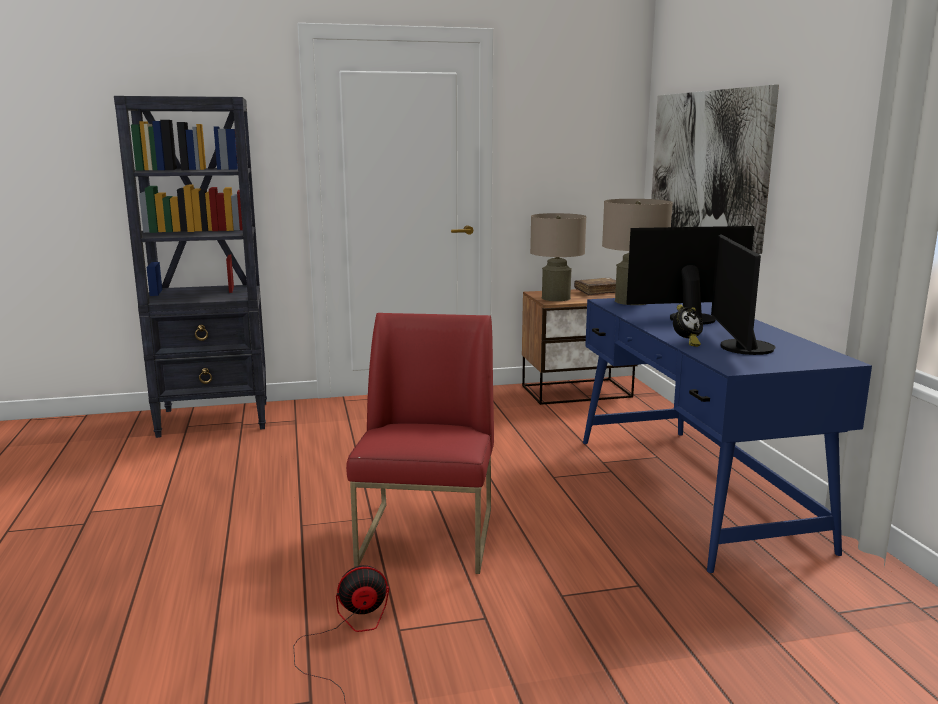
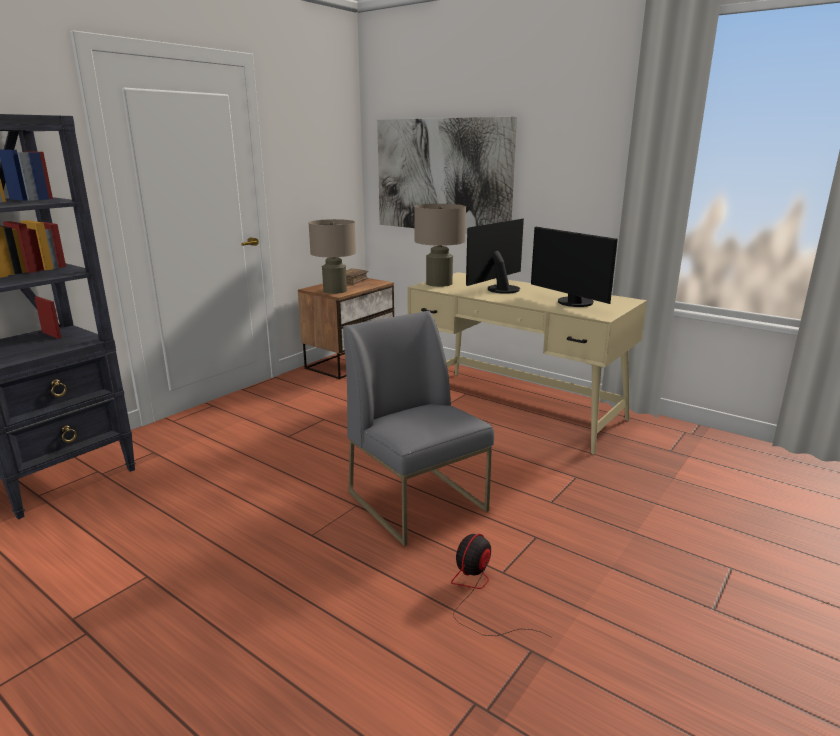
camera: 40 degrees left, 5 degrees up
red chair [346,313,494,574] -> grey chair [343,311,494,546]
blue desk [583,298,872,573] -> beige desk [407,272,647,454]
alarm clock [673,304,703,347] -> none

